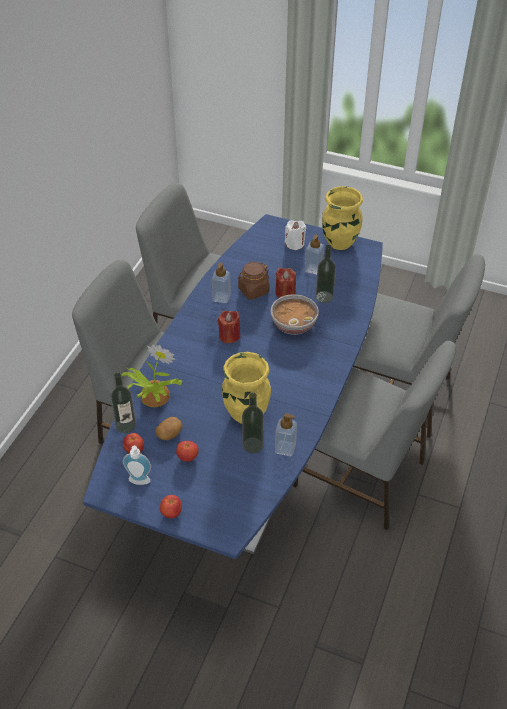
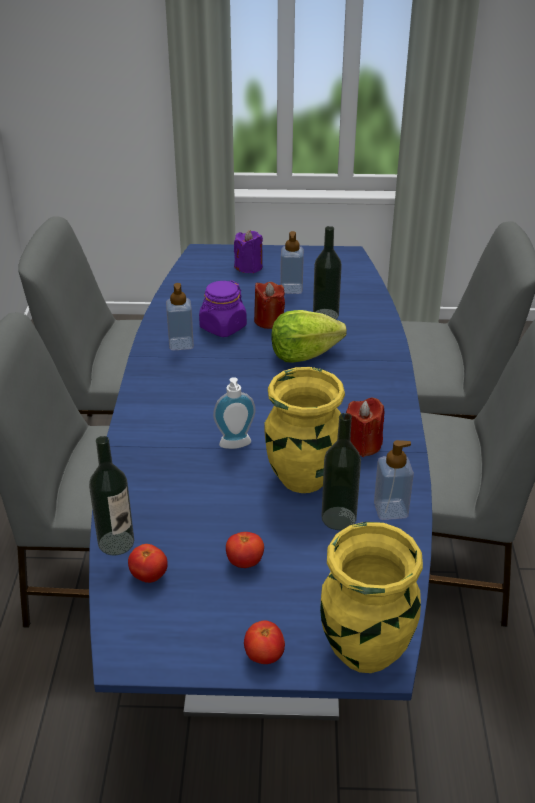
camera: 20 degrees left, 10 degrees down
potted plant [121,344,183,407] -> none
soap dispenser [123,446,151,485] -> soap dispenser moved to [213,377,255,449]
potato [155,417,183,440] -> none
red candle [218,310,240,343] -> red candle moved to [346,398,384,457]
brown jar [238,262,269,300] -> purple jar [199,280,247,337]
bowl [270,294,319,335] -> lettuce [271,310,347,363]
white candle [285,220,306,250] -> purple candle [234,230,263,273]
yellow vase [322,186,363,250] -> yellow vase moved to [320,522,423,673]

